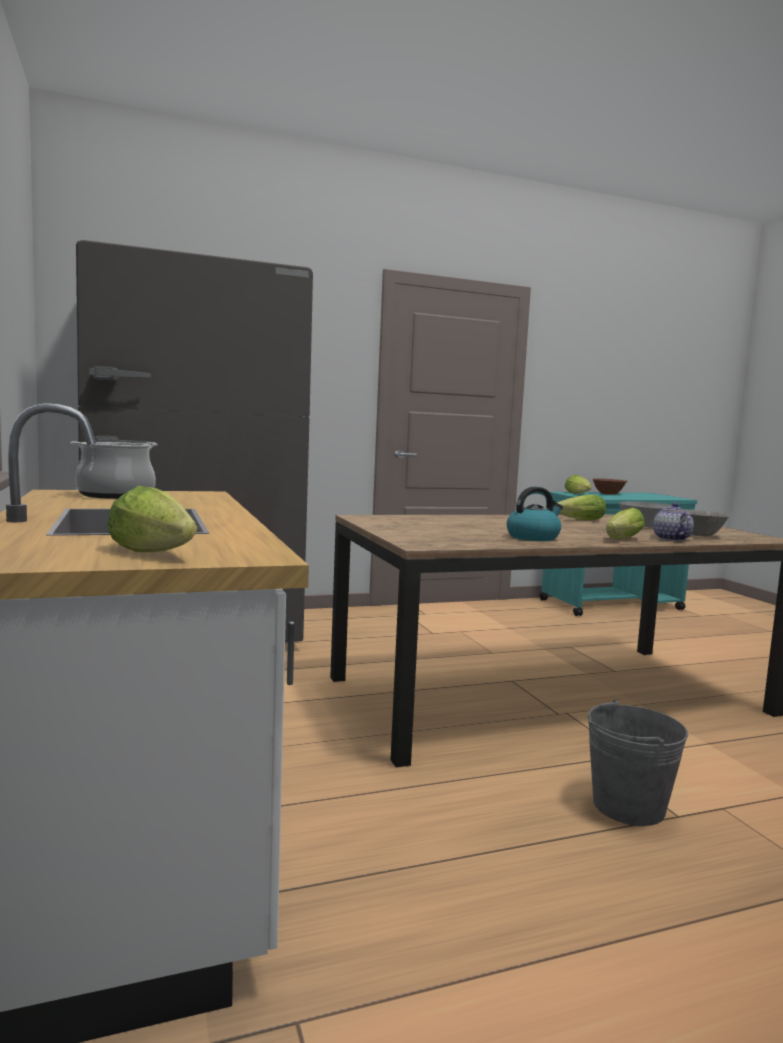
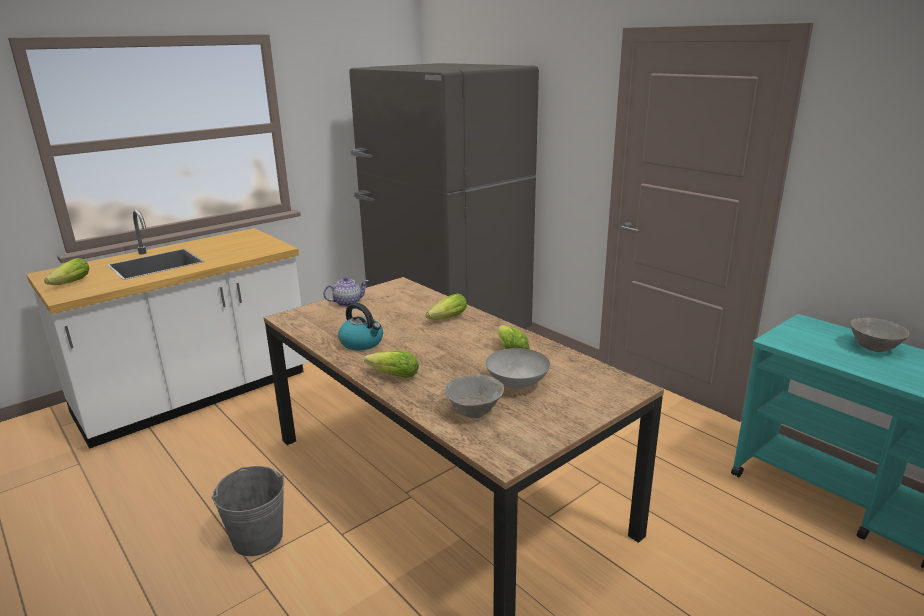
camera: 70 degrees right, 15 degrees up
cooking pot [70,441,158,499] -> none
lettuce [565,475,592,494] -> lettuce moved to [426,294,467,320]
brown bowl [593,478,627,495] -> grey bowl [850,318,909,352]
teapot [653,503,694,541] -> teapot moved to [323,277,369,307]

